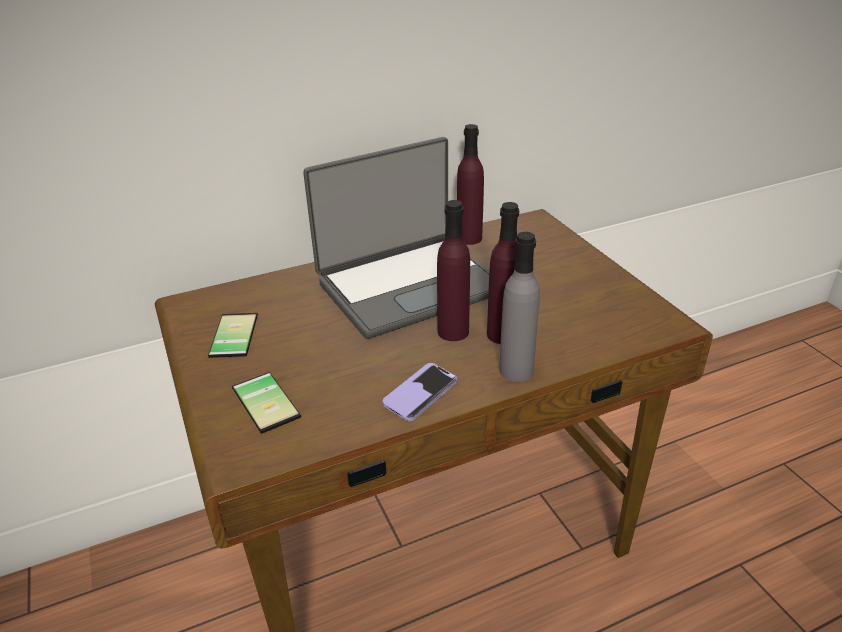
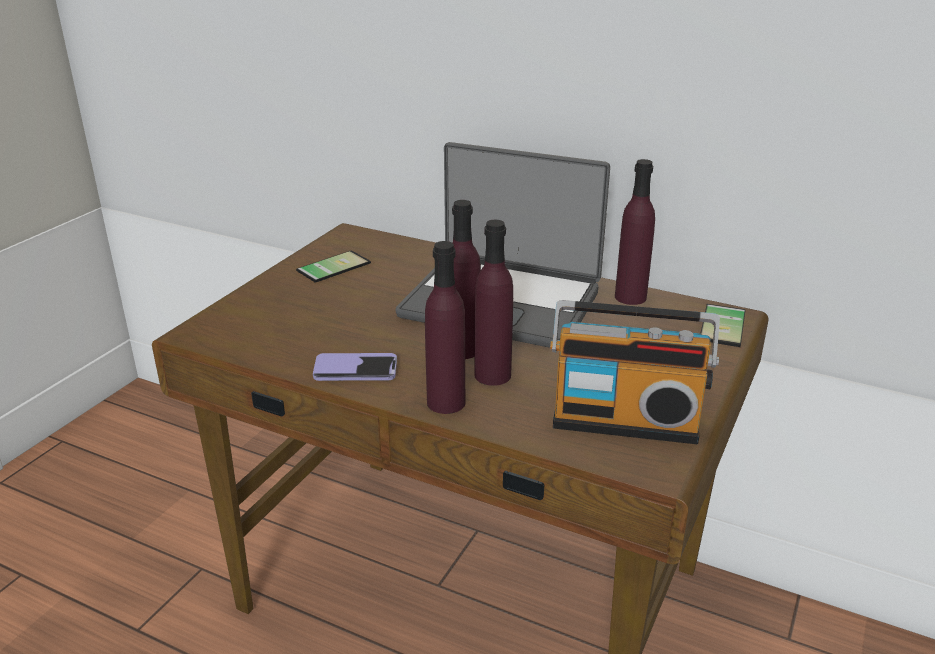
camera: 50 degrees right, 5 degrees down
phone [232,372,301,434] -> phone moved to [700,304,746,347]
grey bottle [499,232,540,382] -> purple bottle [425,241,465,414]
none -> radio [550,300,720,444]

